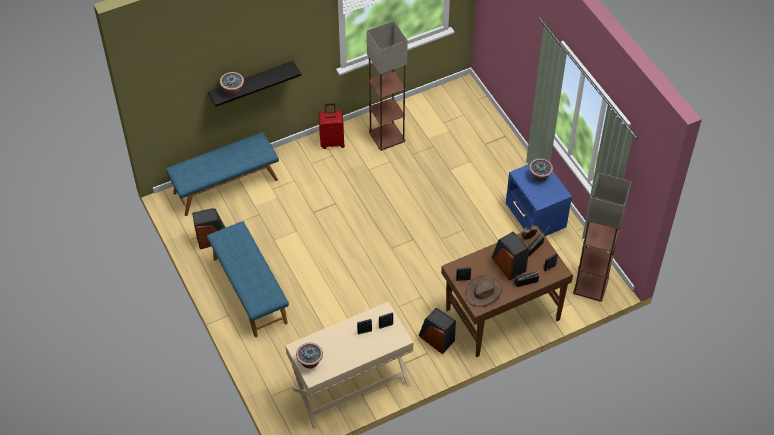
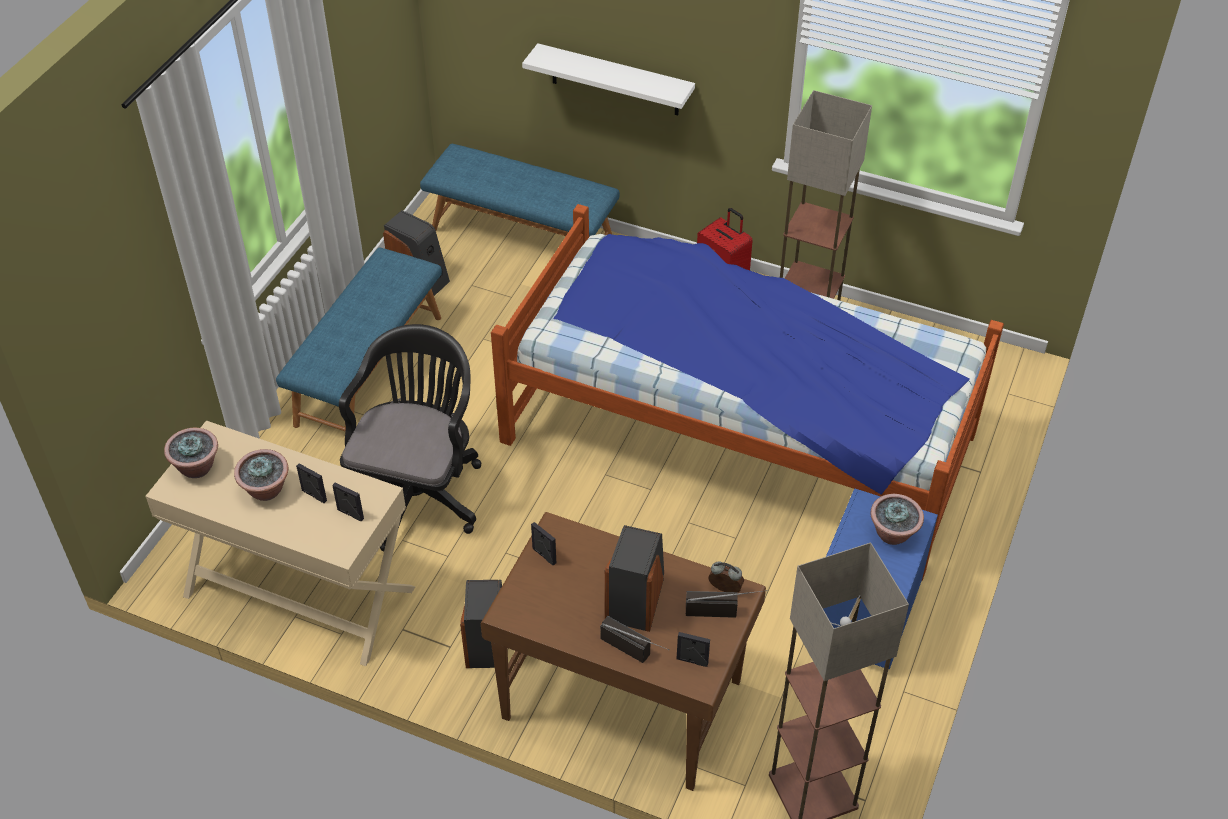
camera: 50 degrees right, 5 degrees down
black shelf [208,61,301,107] -> white shelf [522,43,695,115]
potted plant [220,72,244,95] -> potted plant moved to [234,449,288,501]
brown hat [465,276,503,307] -> none
none -> black office chair [339,324,481,552]
none -> bed [491,204,1004,581]

